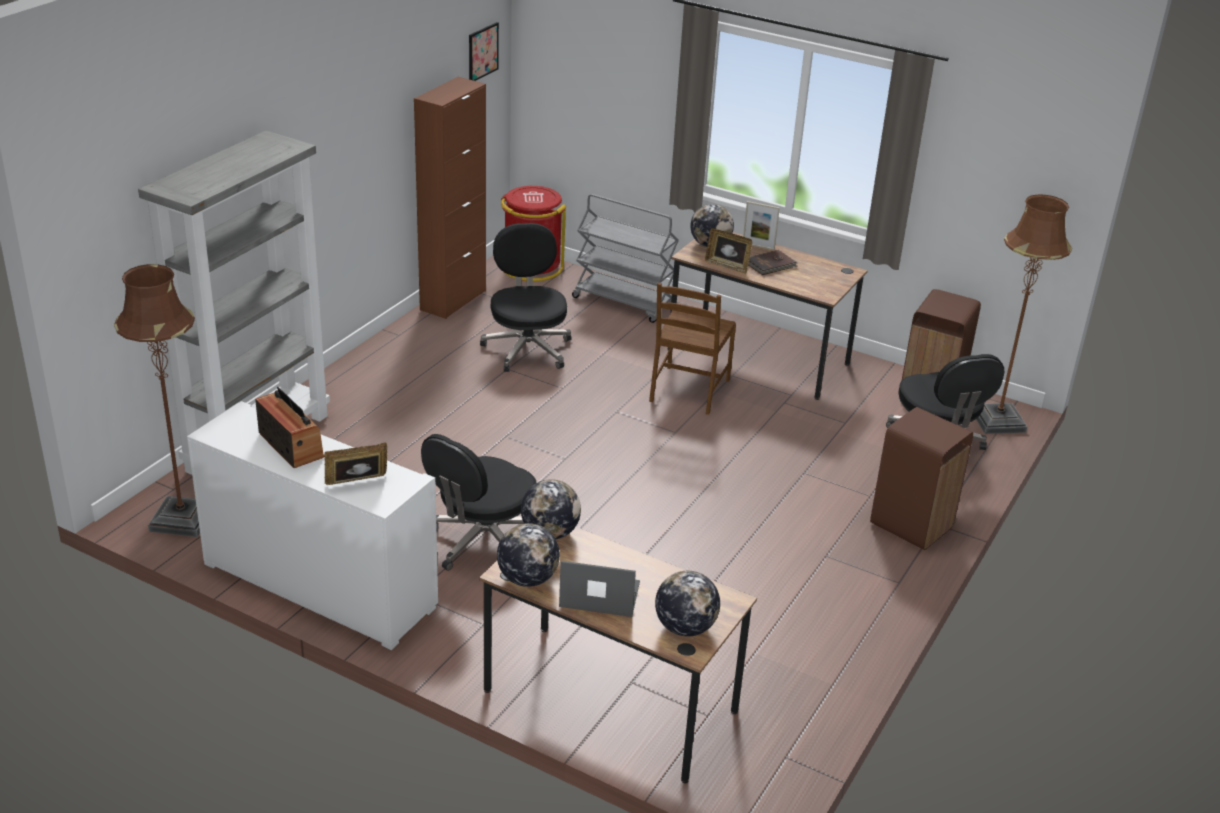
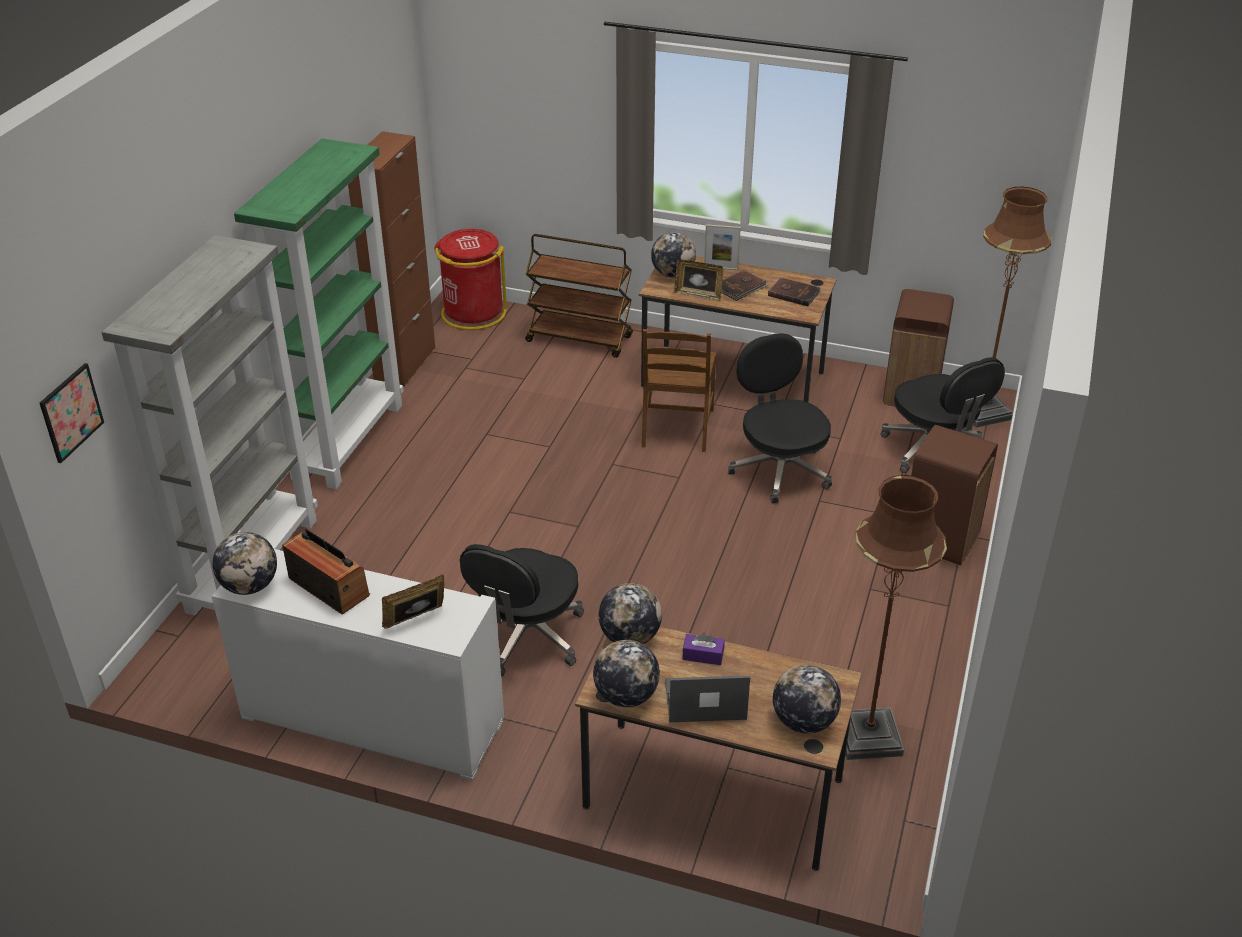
camera: 10 degrees left, 5 degrees up
brown floor lamp [114,264,200,537] -> brown floor lamp moved to [845,475,947,760]
picture [469,22,499,81] -> picture moved to [40,363,104,463]
black office chair [480,223,572,372] -> black office chair moved to [728,333,832,503]
grey cart [572,194,679,323] -> brown cart [525,234,633,358]
none -> globe [212,532,277,595]
none -> green bookcase [234,138,404,489]
none -> purple tissue box [682,633,725,665]
none -> brown book [768,277,820,306]

